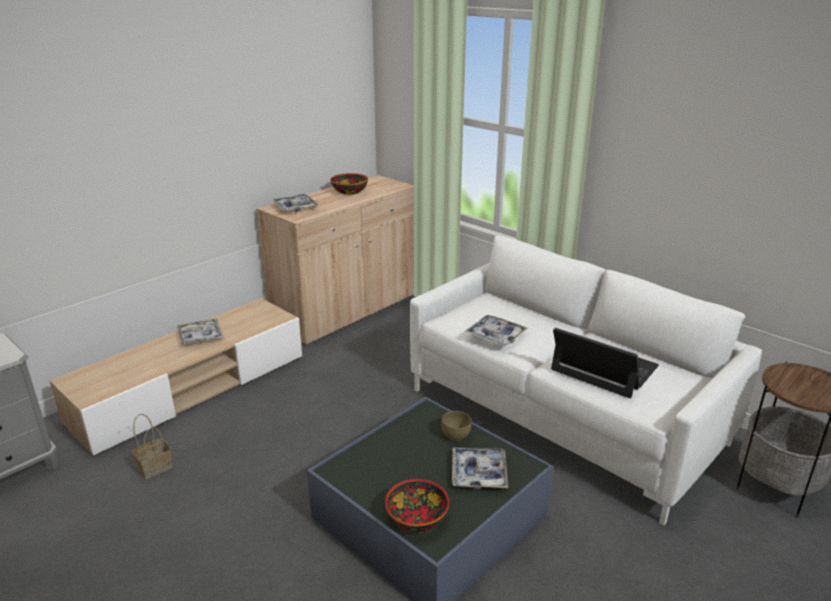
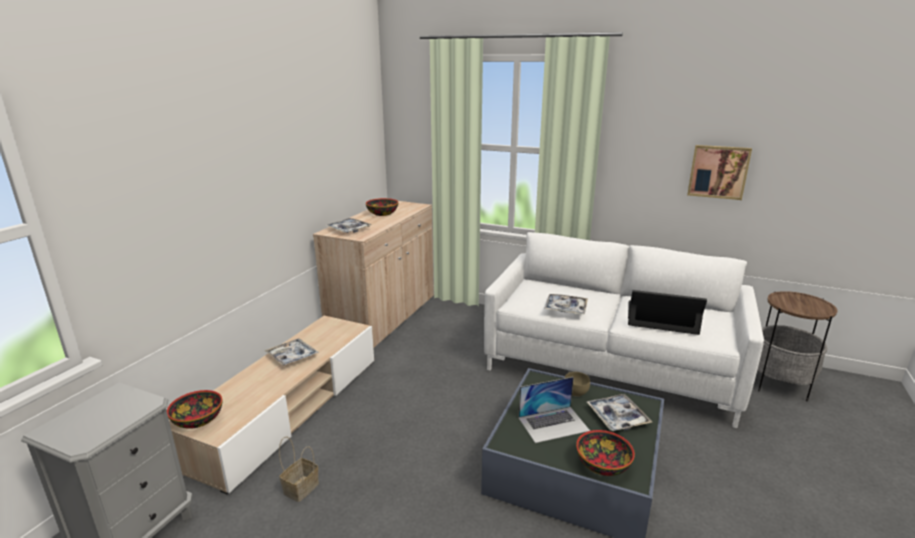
camera: 20 degrees left, 5 degrees down
none -> bowl [167,390,223,429]
none -> laptop [518,377,590,443]
none -> picture [687,145,752,200]

